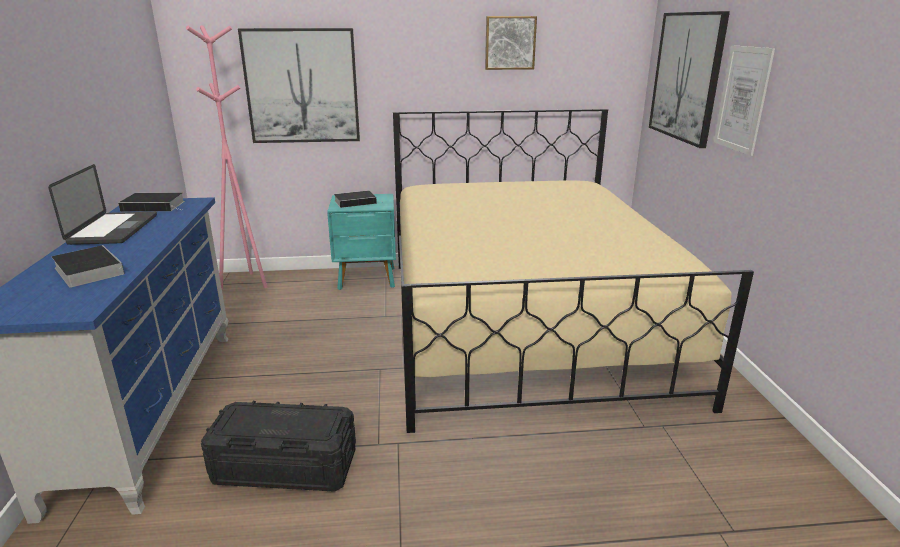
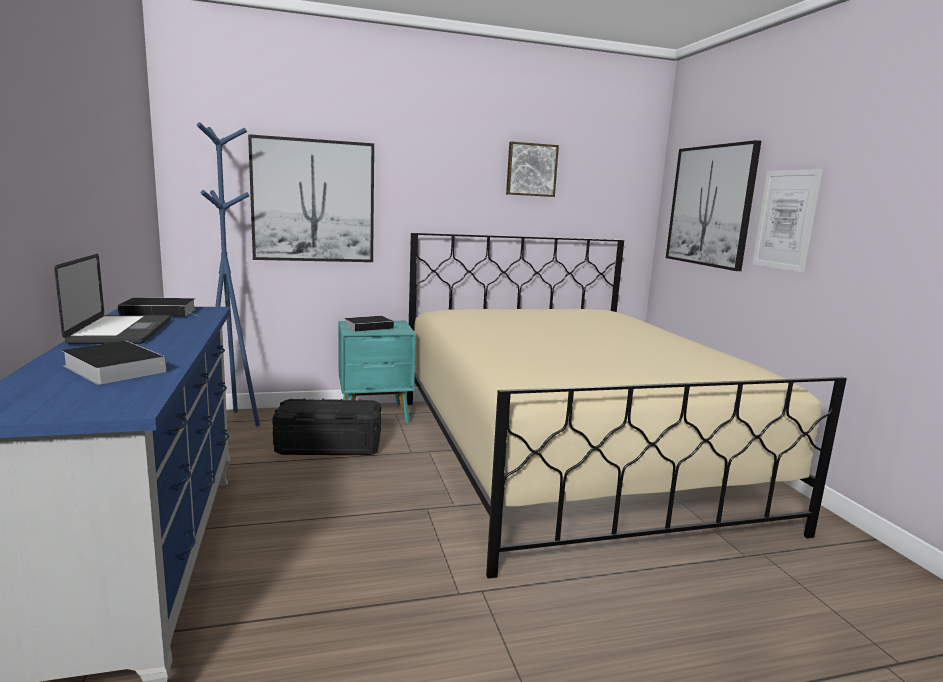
camera: 10 degrees left, 10 degrees down
pink clothes rack [186,25,267,290] -> blue clothes rack [197,122,260,426]
black storage box [201,401,356,492] -> black storage box moved to [272,398,381,455]

